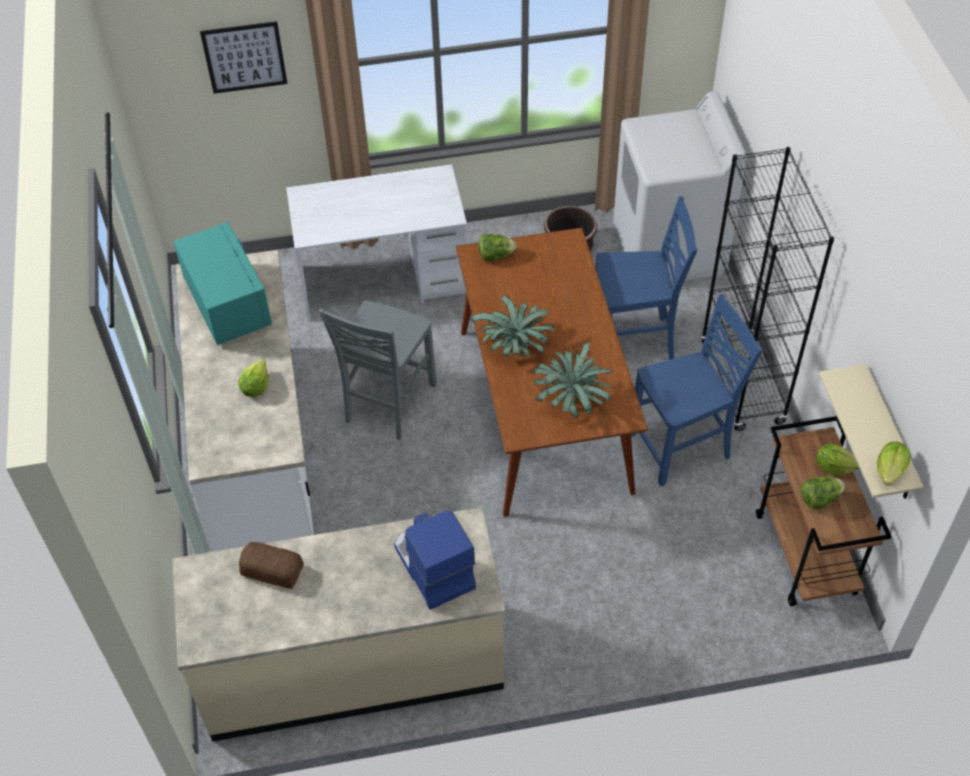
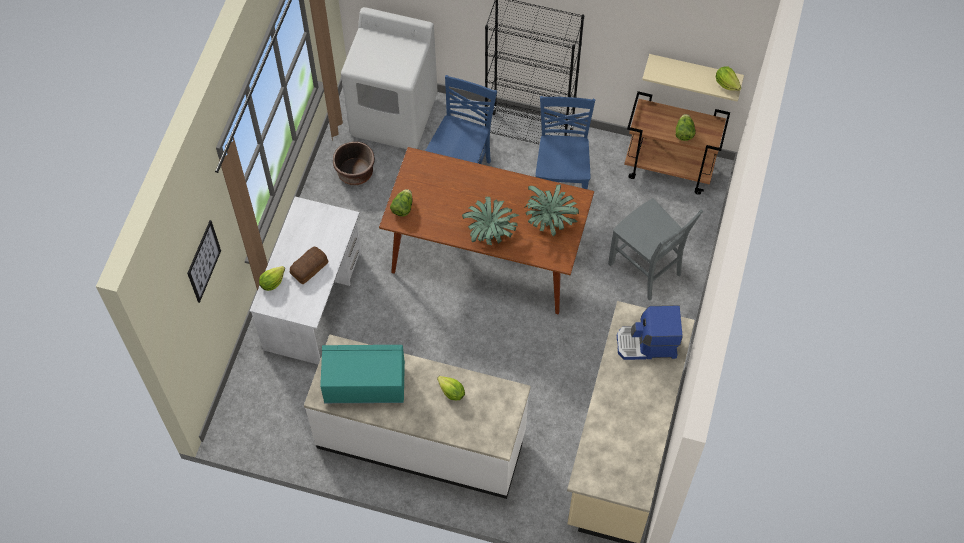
camera: 65 degrees left, 10 degrees up
bread [239,542,304,589] -> bread moved to [290,247,328,285]
grey chair [319,301,437,440] -> grey chair moved to [608,199,703,301]
lettuce [816,443,860,475] -> lettuce moved to [259,266,285,291]

